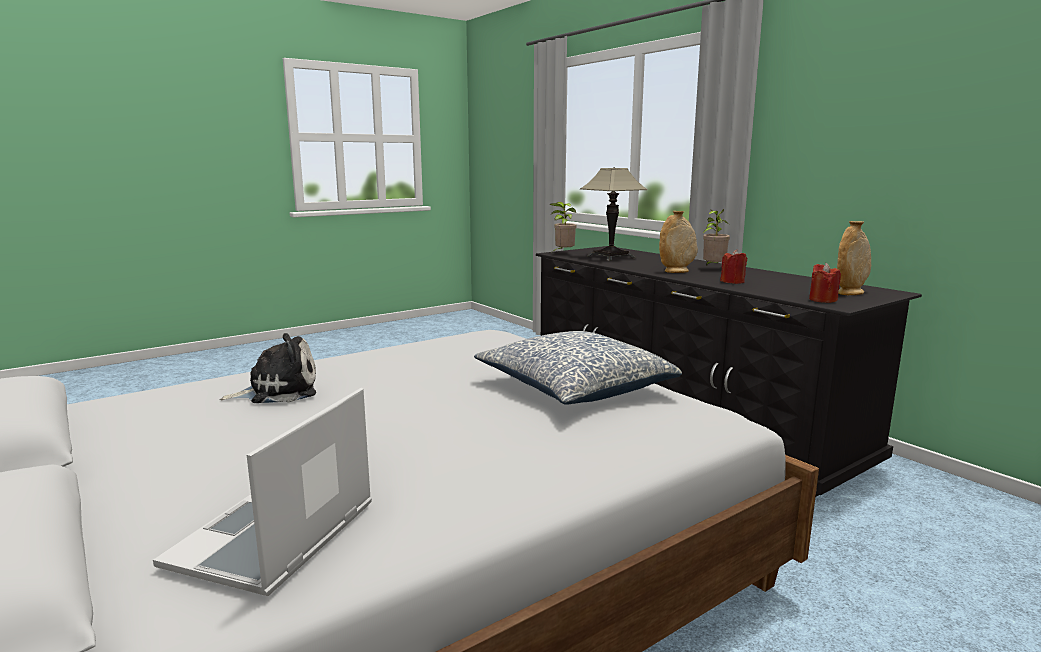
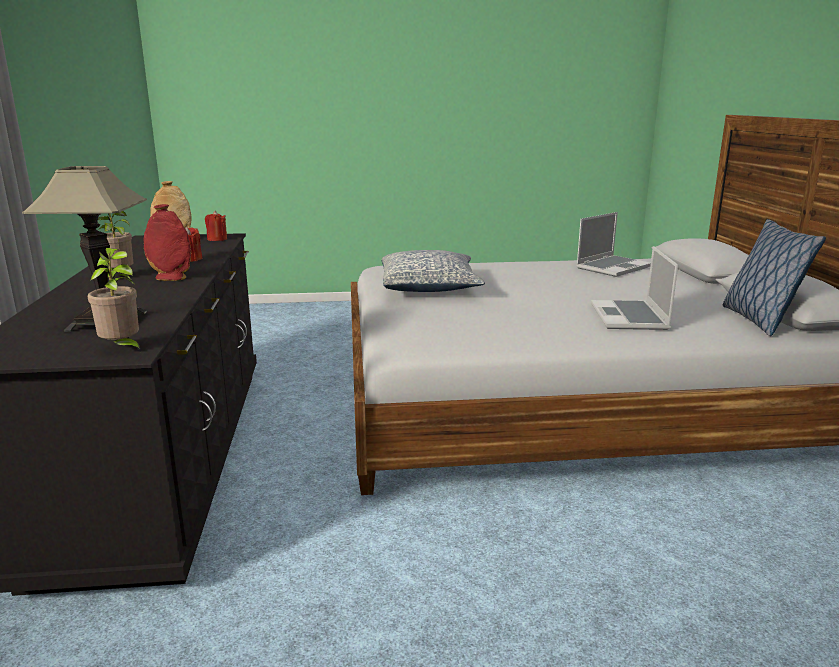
camera: 150 degrees left, 5 degrees up
plush toy [220,333,316,403] -> laptop [591,246,678,330]
beige vase [659,211,698,273] -> red vase [143,204,191,281]
none -> pillow [723,219,826,336]

